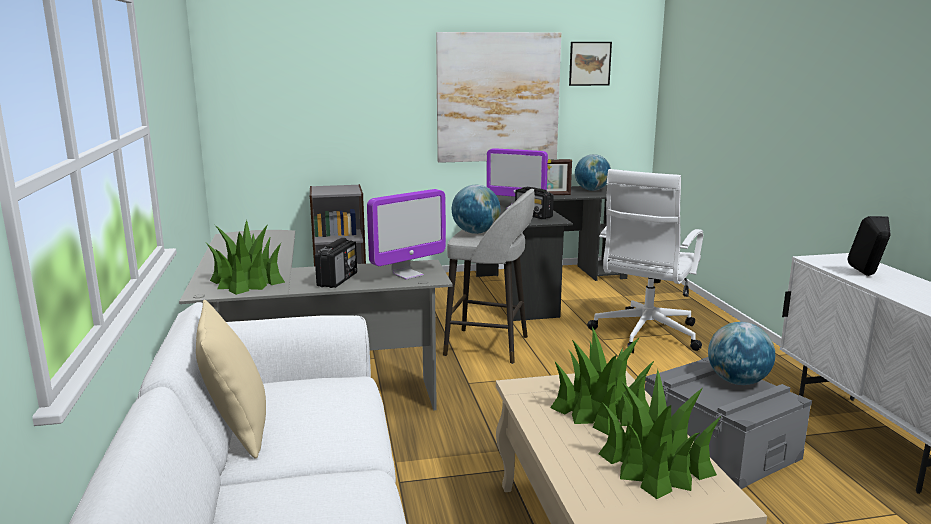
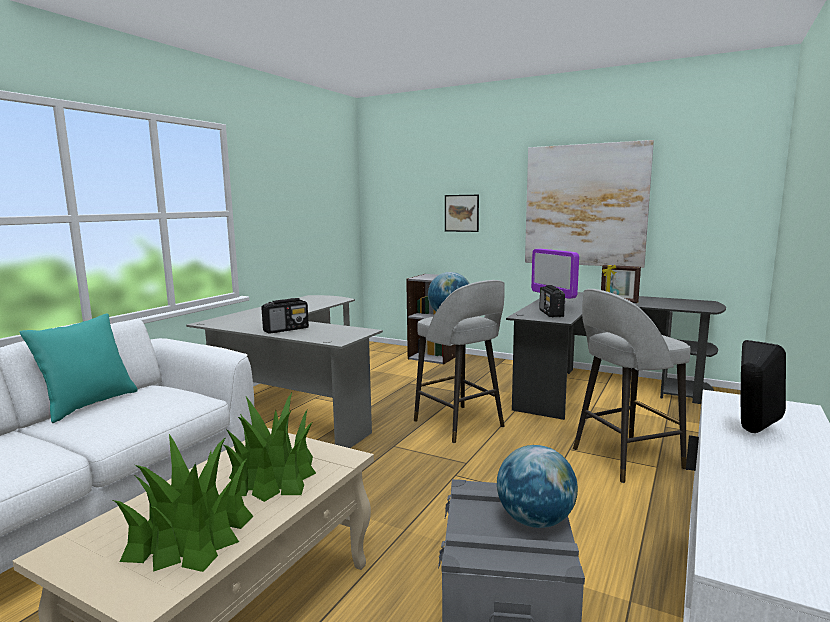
camera: 40 degrees right, 5 degrees down
beige pillow [196,300,266,459] -> turquoise pillow [20,314,138,423]
potted plant [206,220,285,295] -> none
monitor [367,189,446,280] -> none
picture [569,42,612,86] -> picture moved to [445,195,479,232]
globe [575,154,611,191] -> none
white office chair [587,169,703,353] -> grey stool [573,289,691,483]

